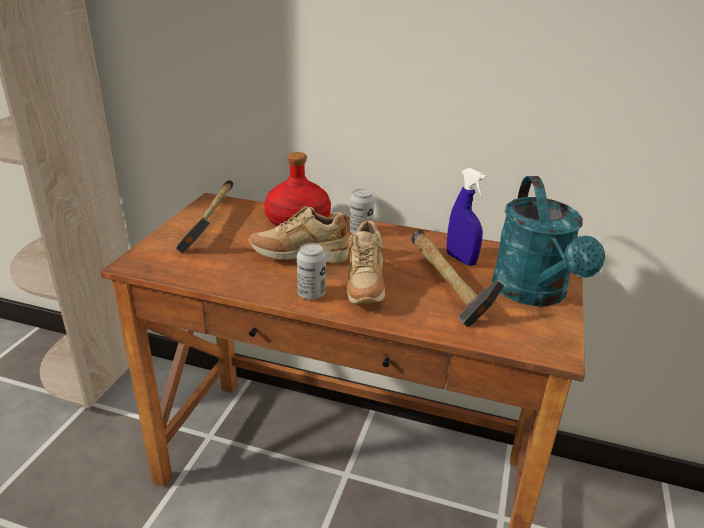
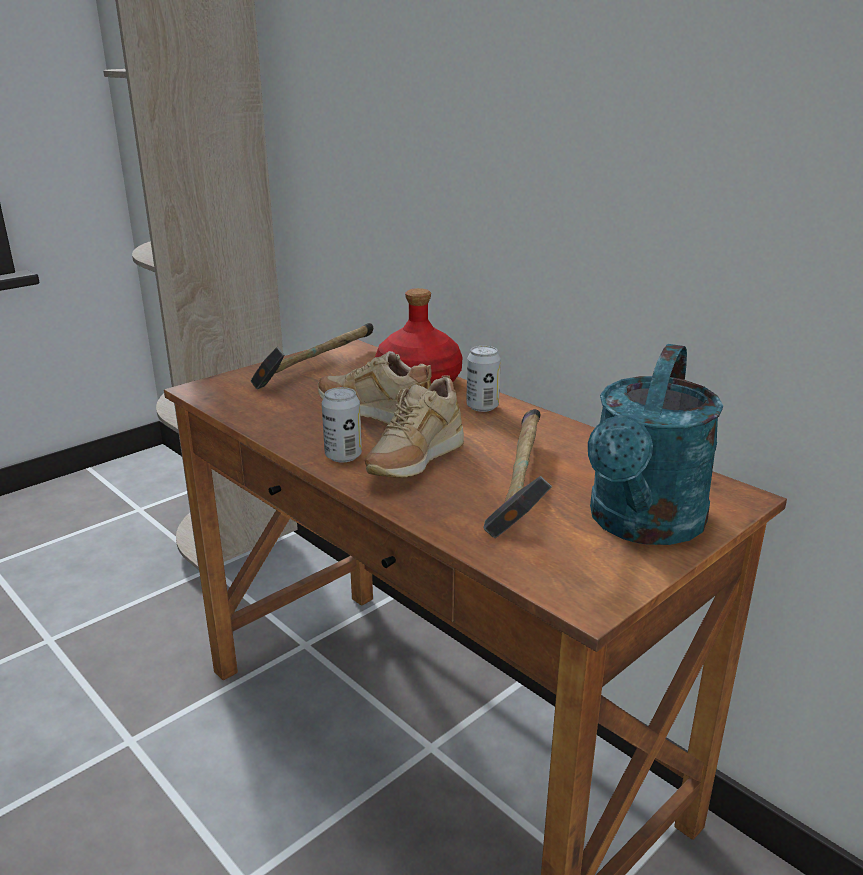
camera: 30 degrees right, 5 degrees down
blue spray bottle [447,168,487,266] -> none

